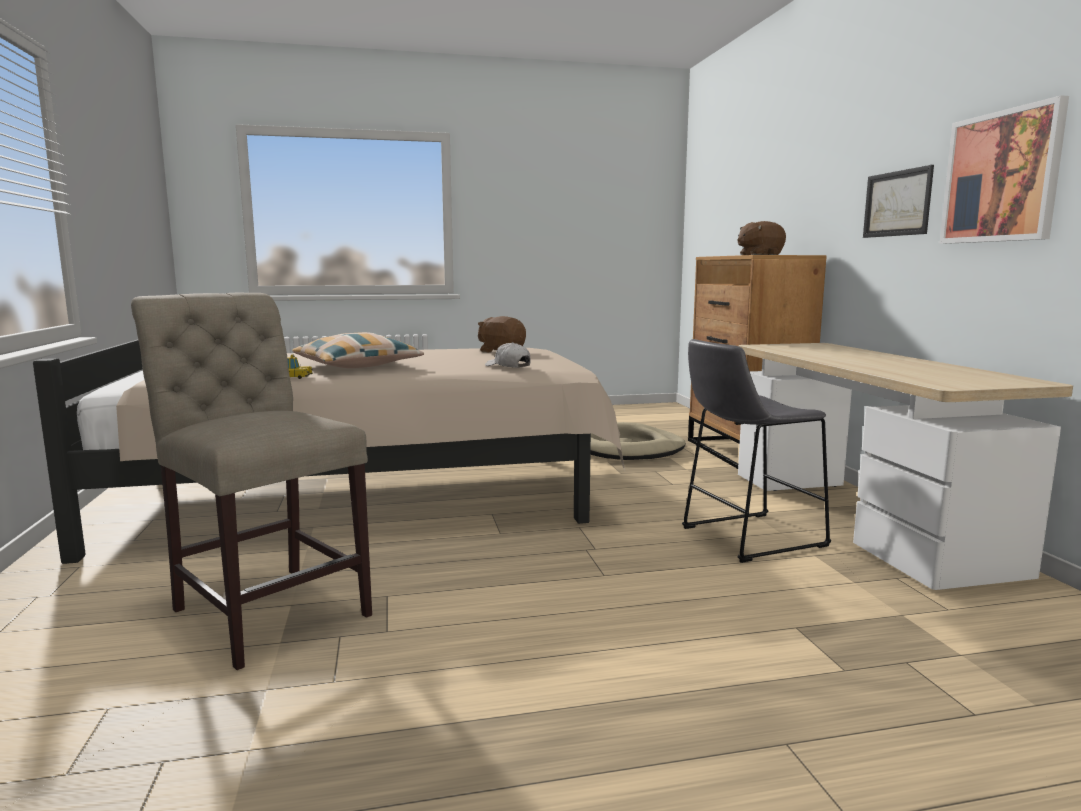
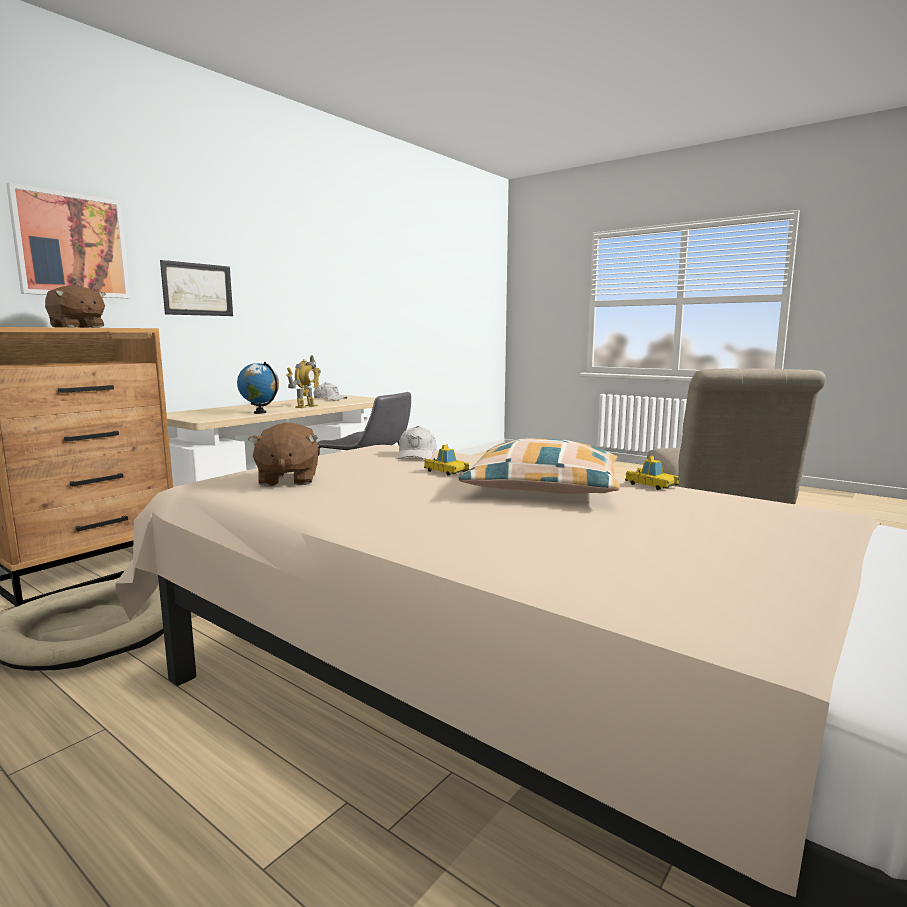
camera: 130 degrees left, 0 degrees up
picture [939,95,1069,244] -> picture moved to [6,183,130,298]
none -> globe [237,361,279,414]
none -> toy robot [287,356,321,408]
none -> white cap [314,382,347,401]
none -> toy car [424,444,469,476]

